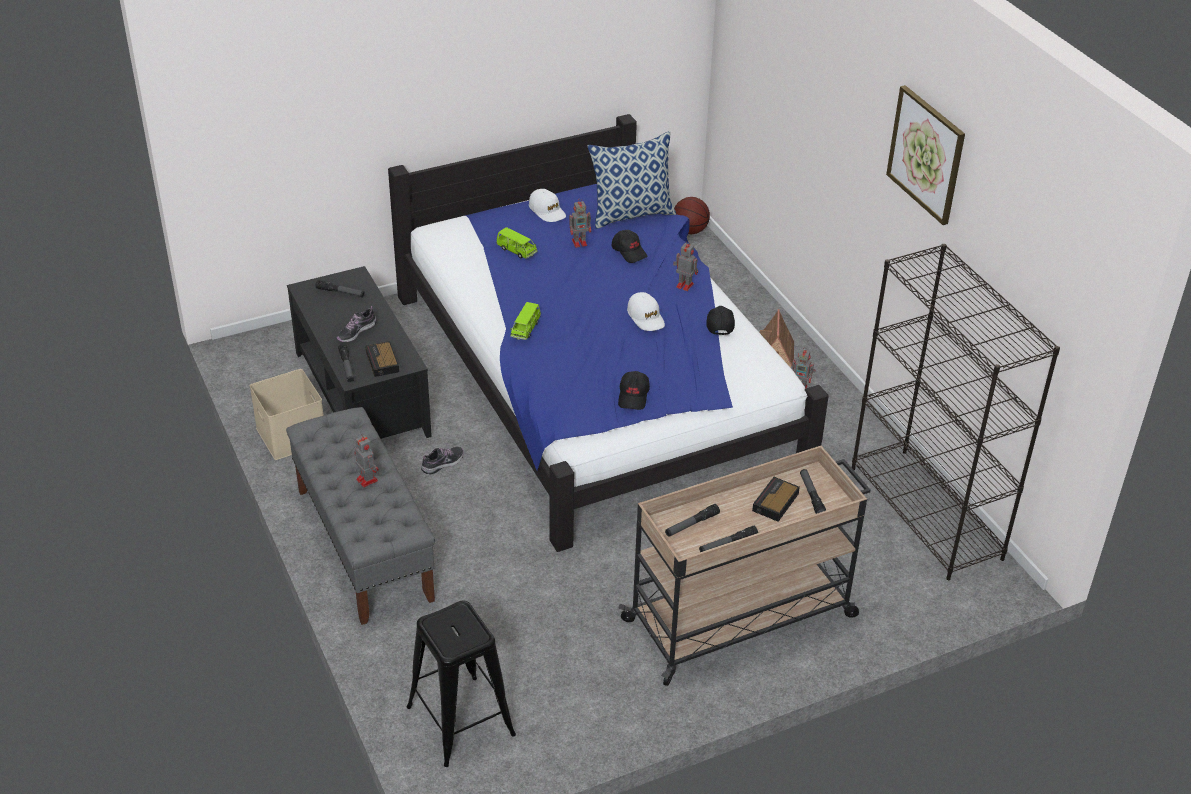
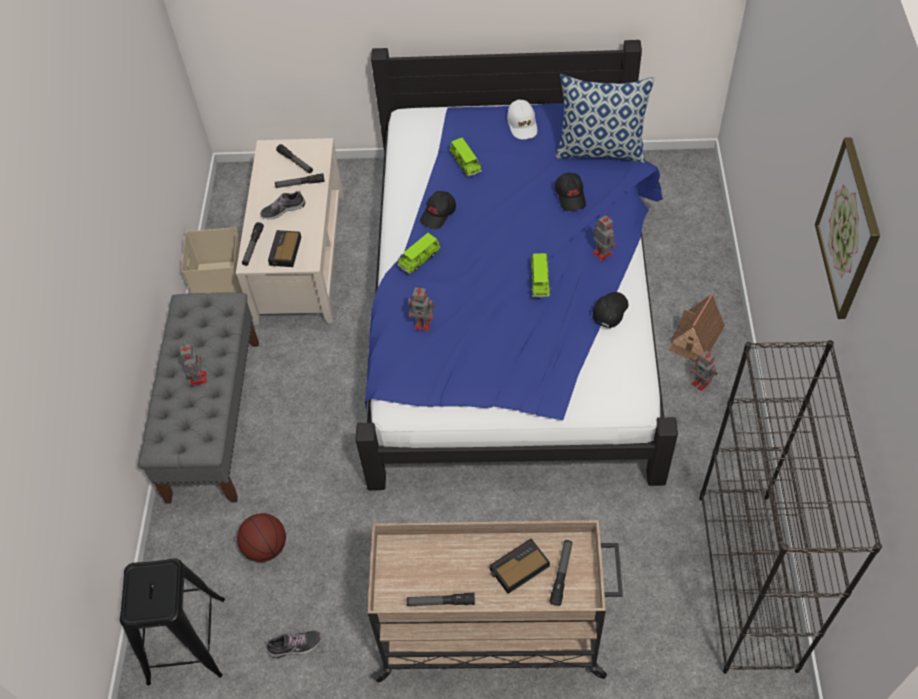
camera: 30 degrees right, 15 degrees up
black coffee table [287,266,432,439] -> beige coffee table [236,138,344,325]
shoe [421,447,464,474] -> shoe moved to [267,631,322,658]
toy robot [569,198,591,248] -> toy robot moved to [408,287,436,331]
black cap [618,371,650,410] -> black cap moved to [420,191,456,229]
white cap [627,292,665,331] -> green toy car [531,253,551,298]
flashlight [665,504,720,537] -> flashlight moved to [275,173,325,188]
basketball [674,197,710,234] -> basketball moved to [237,513,286,562]

